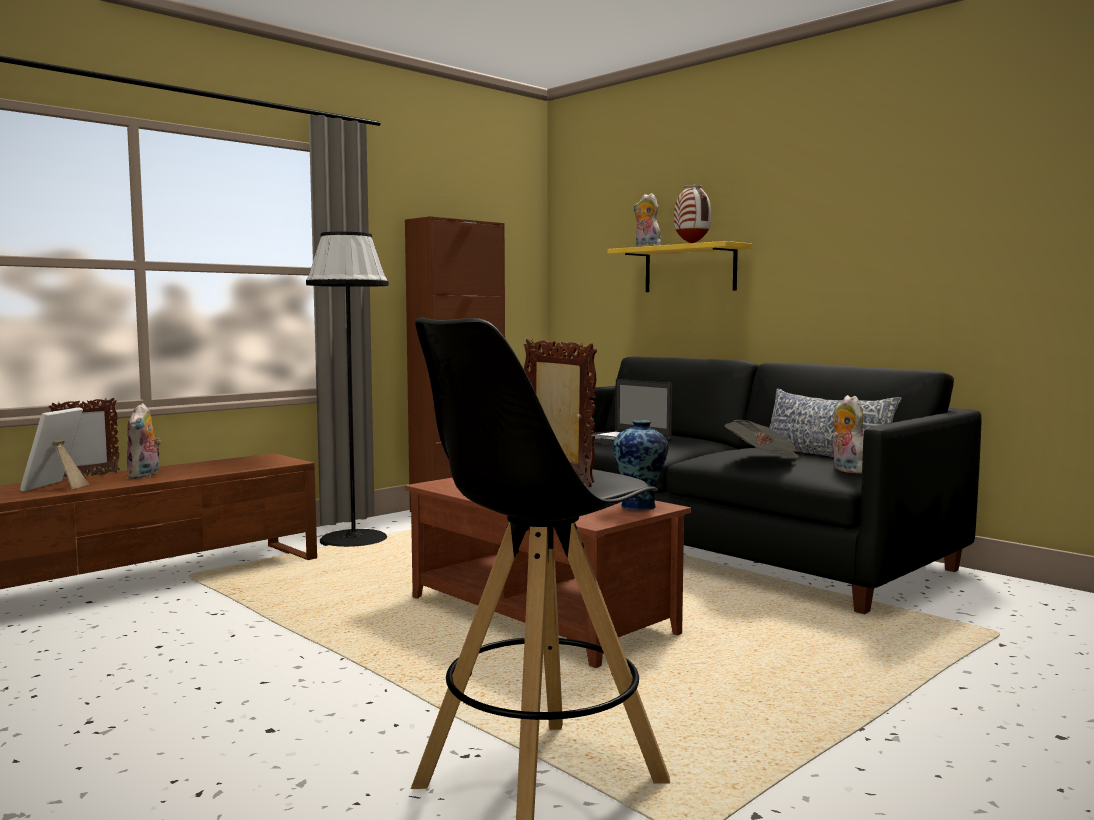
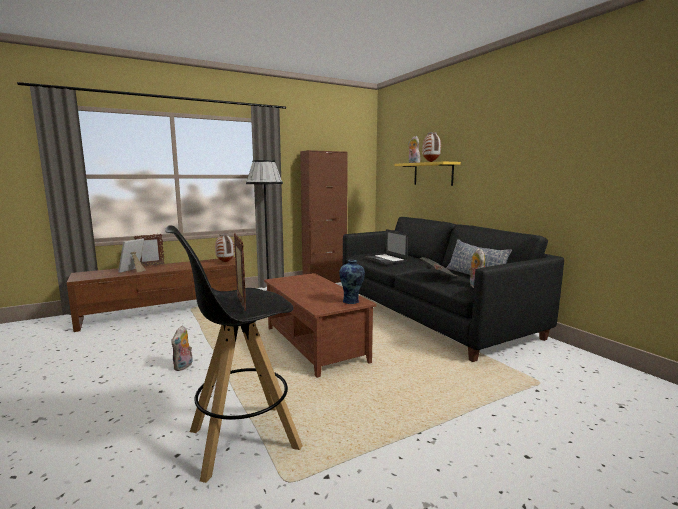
camera: 15 degrees right, 5 degrees up
plush toy [127,403,161,479] -> plush toy moved to [171,326,193,371]
none -> vase [215,234,235,263]

